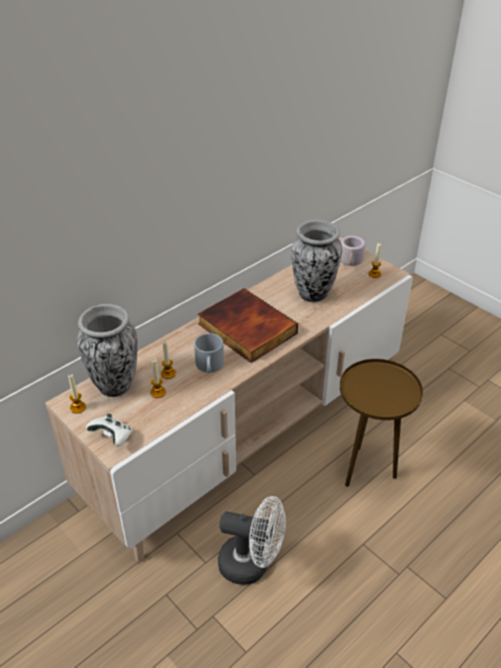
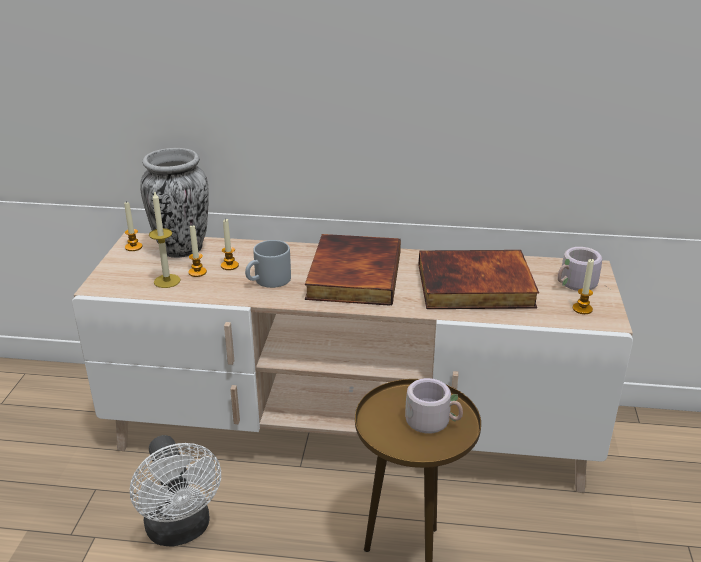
camera: 50 degrees right, 10 degrees down
white game controller [86,414,133,447] -> none
vase [291,220,342,302] -> book [418,250,539,309]
none -> candle [149,192,181,288]
none -> grey mug [405,378,463,434]

